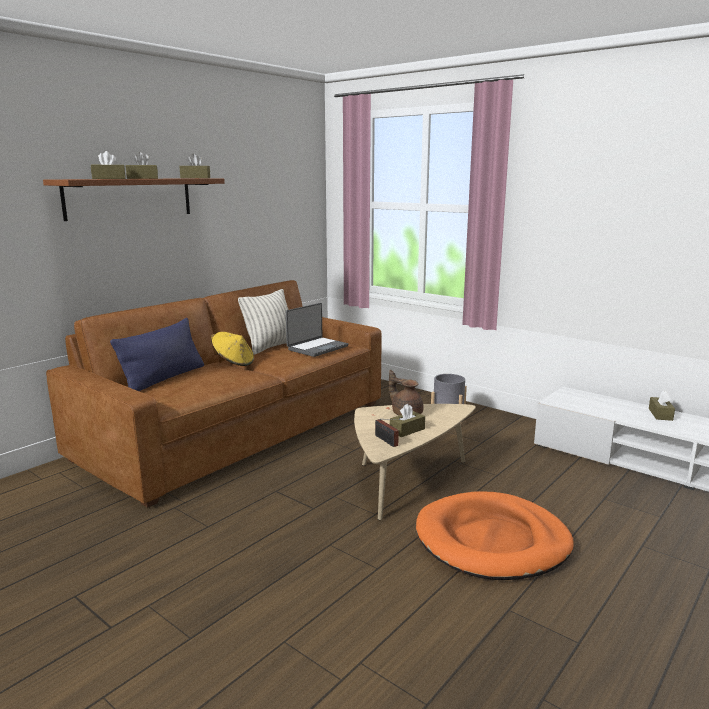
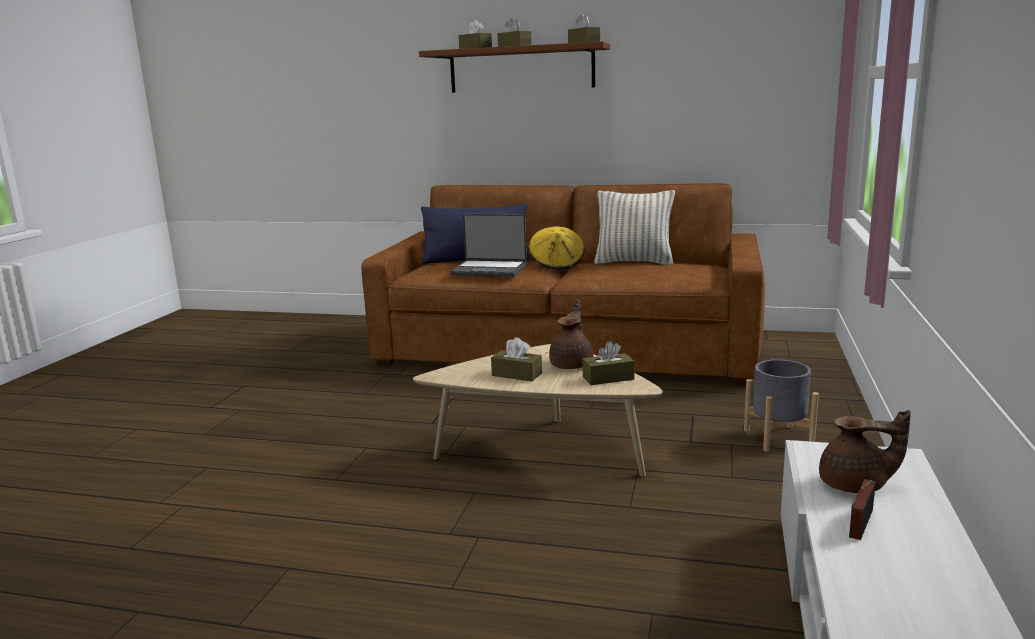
camera: 65 degrees right, 0 degrees up
laptop [286,303,348,357] -> laptop moved to [450,214,527,277]
radio [375,419,400,447] -> radio moved to [849,479,876,540]
orange dog bed [416,491,574,580] -> none
brown tissue box [649,391,675,421] -> brown tissue box moved to [582,341,635,385]
none -> brown teapot [819,410,911,493]

